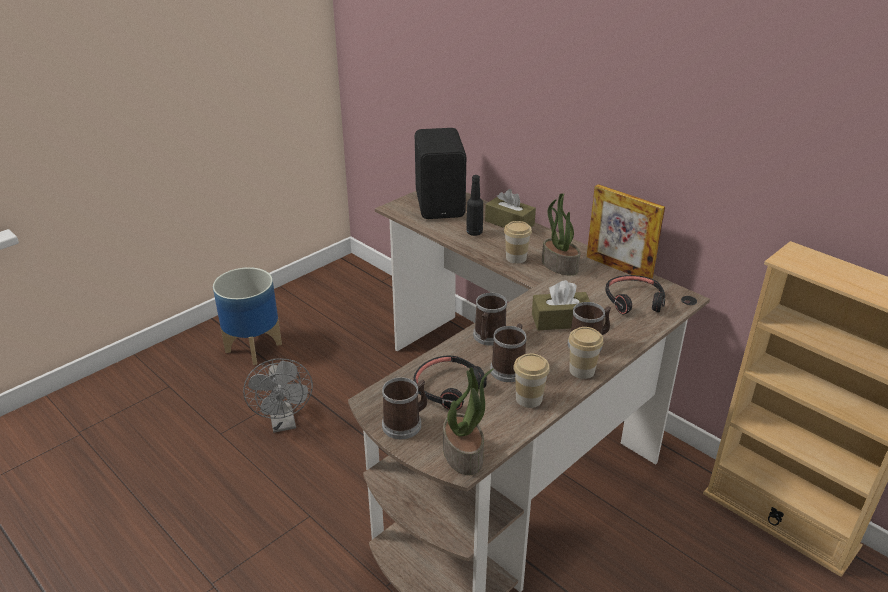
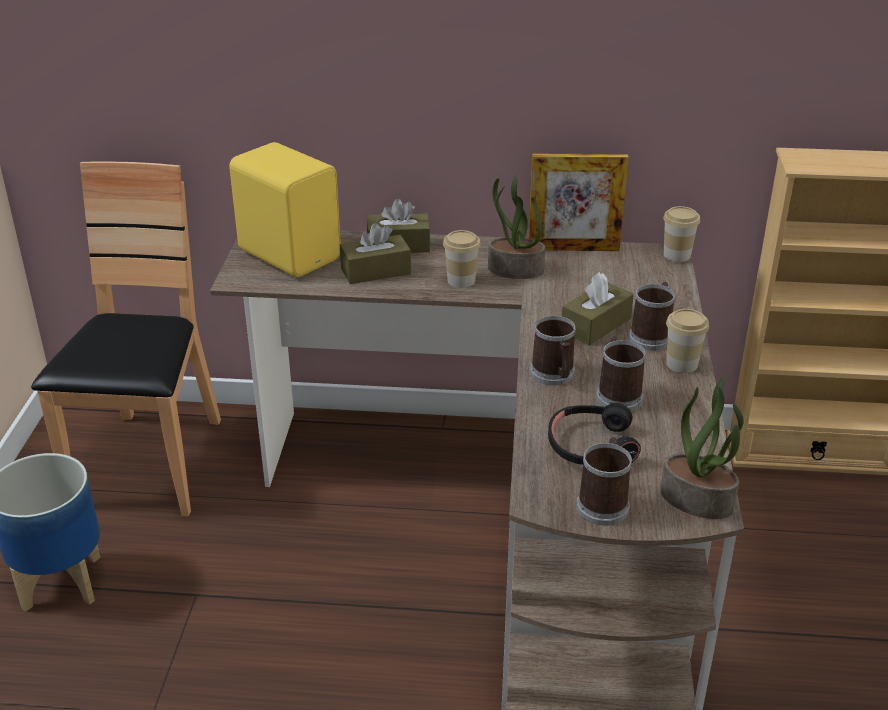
camera: 40 degrees left, 0 degrees up
grey fan [243,358,313,433] -> none
black speaker [415,128,466,219] -> yellow speaker [229,142,341,277]
black bottle [466,175,483,236] -> brown tissue box [340,223,411,284]
cup [513,353,550,408] -> cup moved to [663,206,700,262]
black headphones [605,275,665,314] -> none
none -> brown chair [31,161,221,516]

